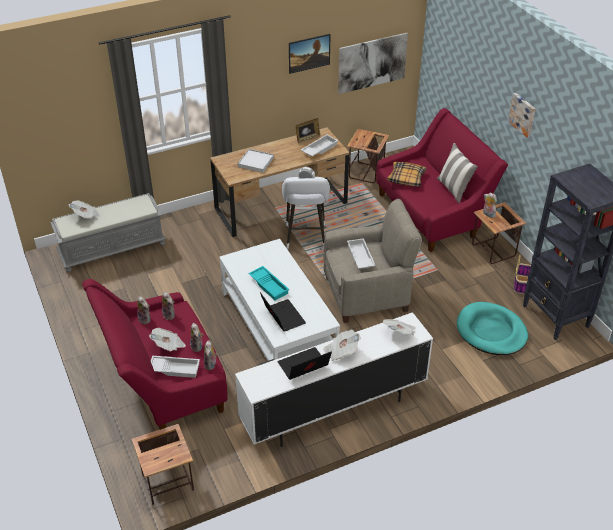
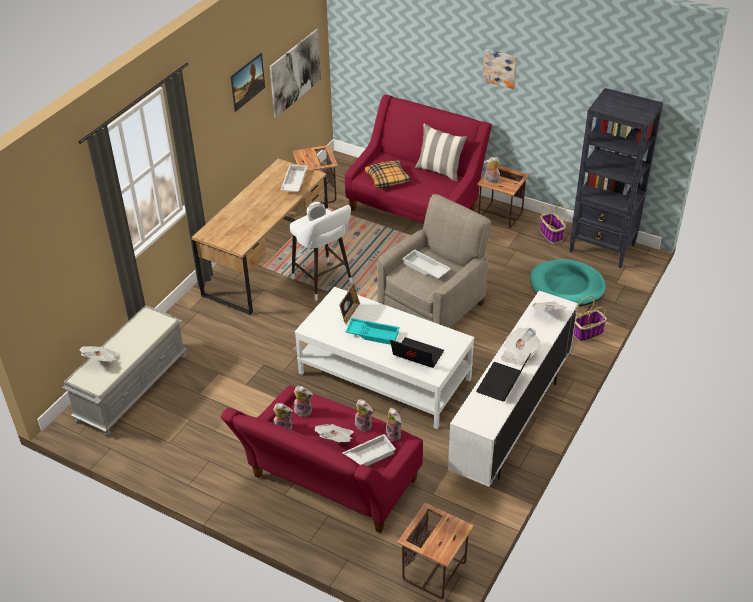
camera: 35 degrees left, 0 degrees up
white tray [238,149,274,173] -> none
picture frame [296,118,320,144] -> picture frame moved to [339,284,360,325]
none -> basket [573,296,607,342]

